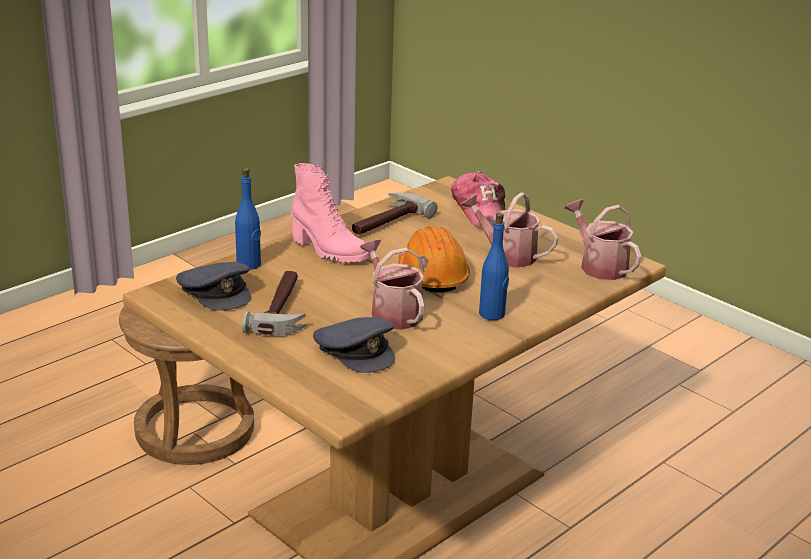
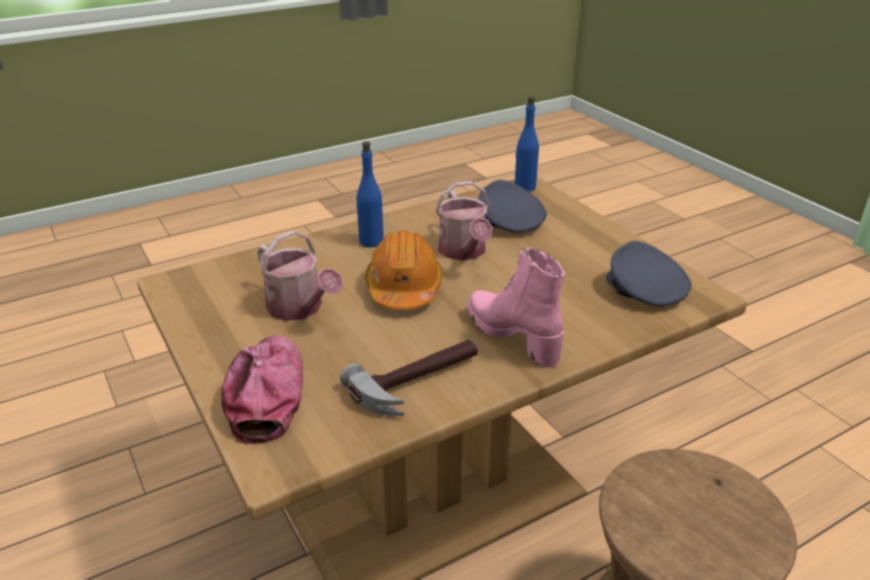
camera: 165 degrees left, 5 degrees up
blue bottle [235,167,261,270] -> blue bottle moved to [515,96,539,191]
hammer [242,271,306,335] -> none
watering can [565,200,642,280] -> none

